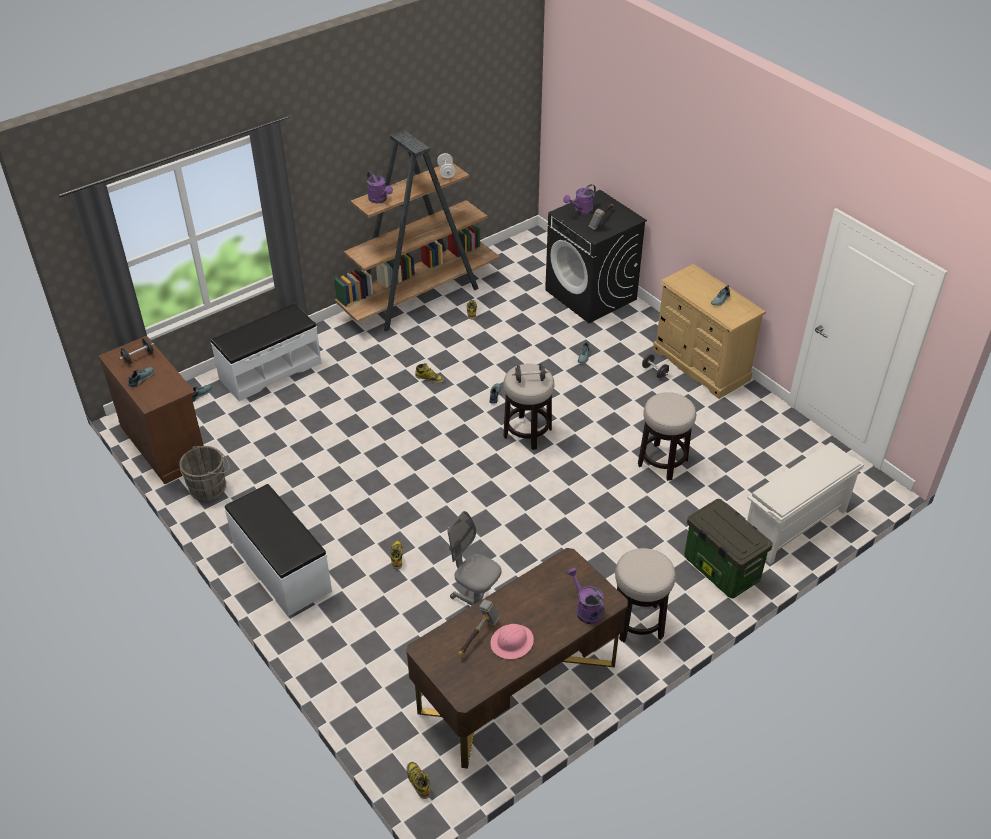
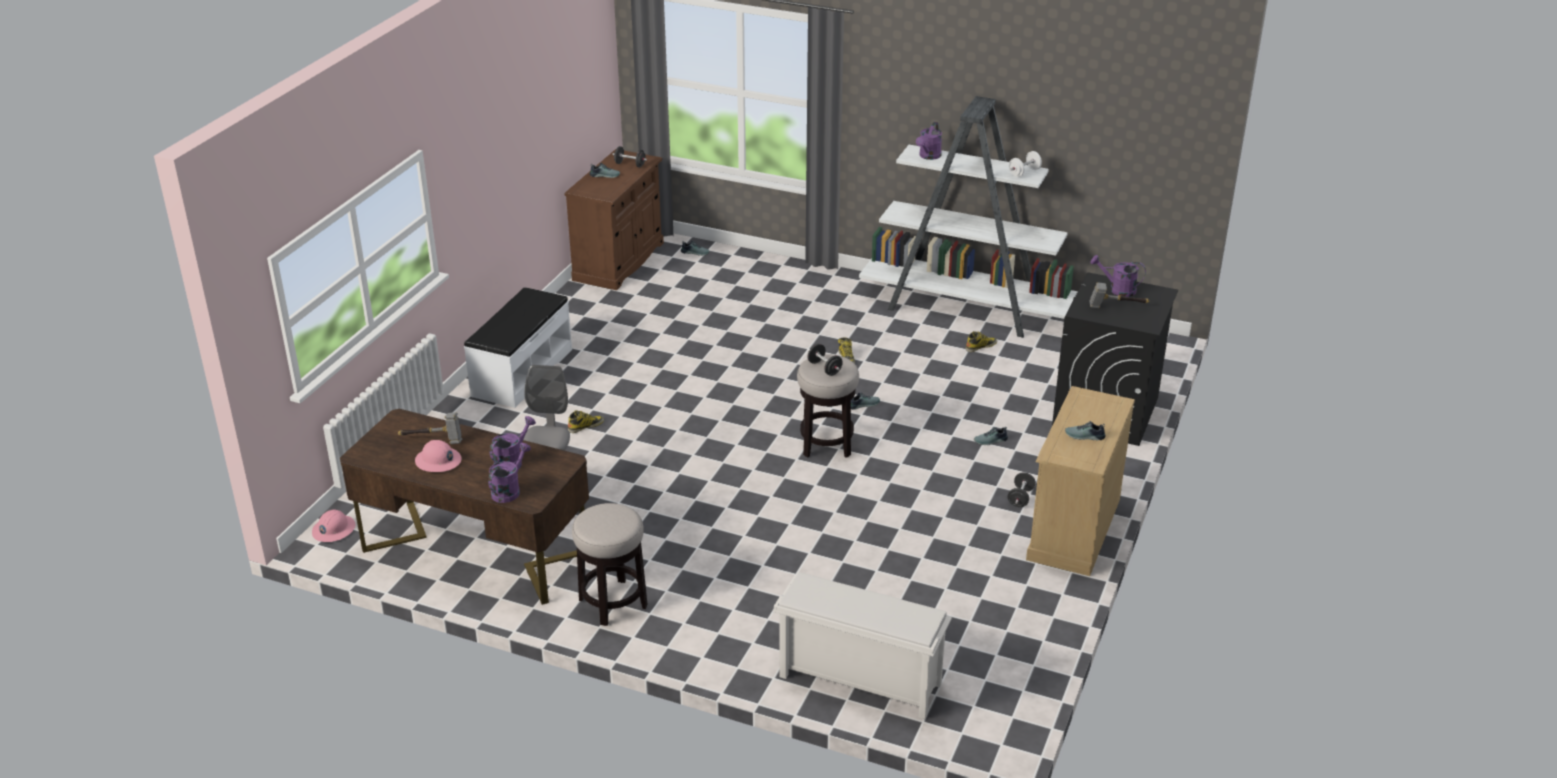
camera: 60 degrees right, 10 degrees down
grey bucket [179,446,230,501] -> none
white bench [211,303,321,401] -> none
brown bookcase [334,130,500,332] -> white bookcase [859,96,1078,338]
boot [406,762,431,799] -> pink hard hat [312,510,356,542]
stool [638,392,696,481] -> none
storage box [684,499,773,599] -> none
none -> purple watering can [490,416,536,469]

